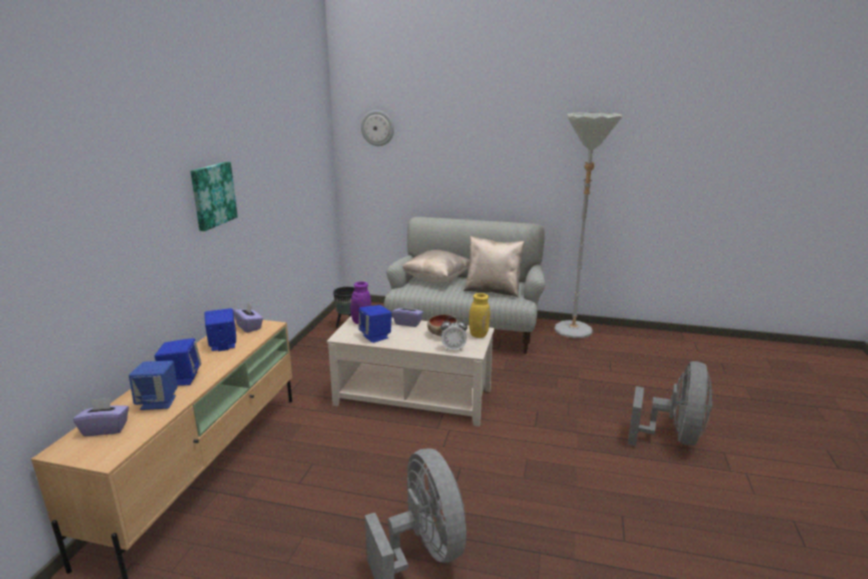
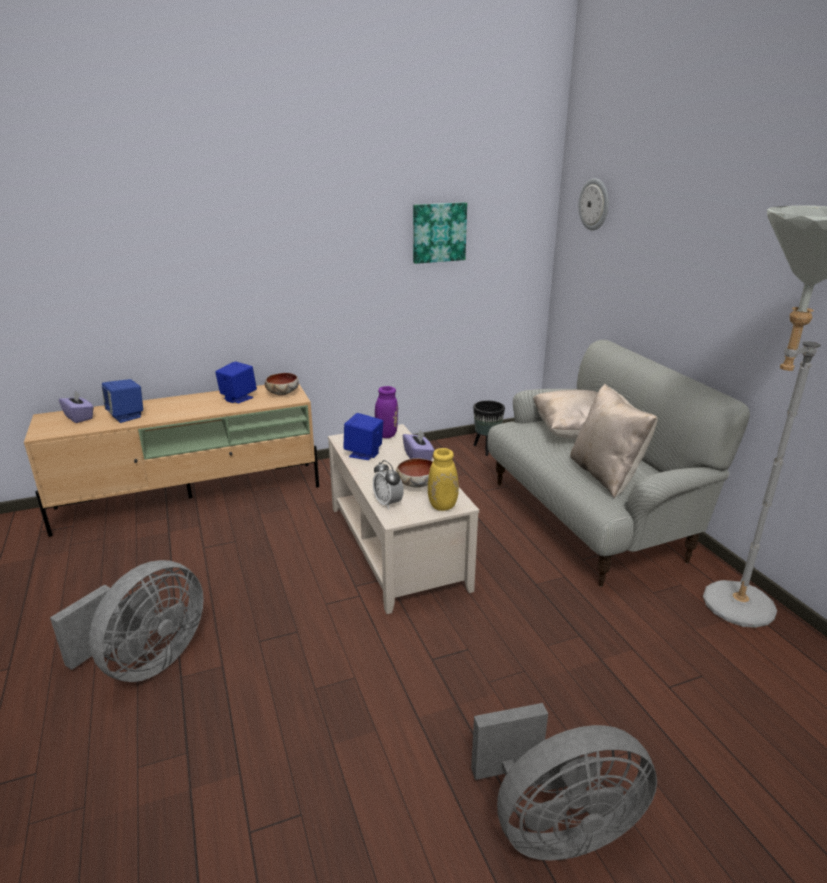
camera: 55 degrees right, 5 degrees up
blue speaker [154,338,201,386] -> none
picture [191,162,238,231] -> picture moved to [413,202,467,264]
purple tissue box [233,304,263,333] -> bowl [265,373,299,396]

